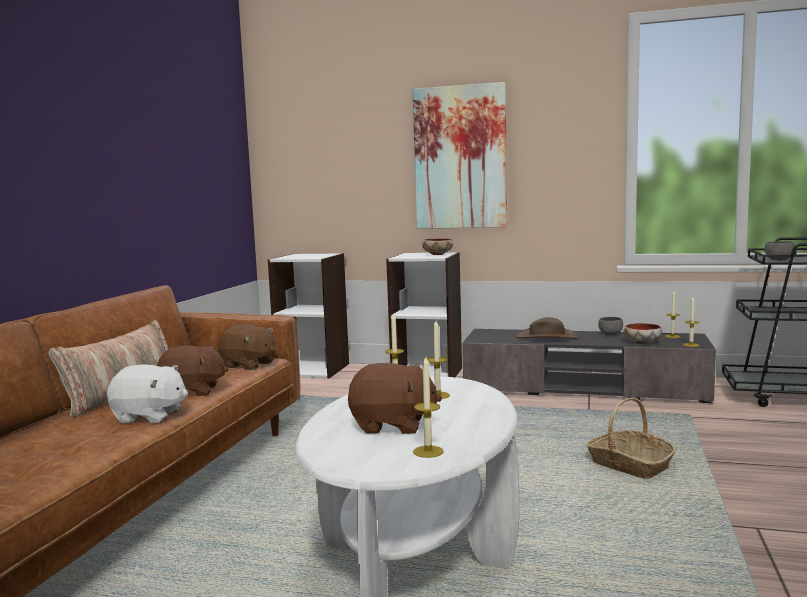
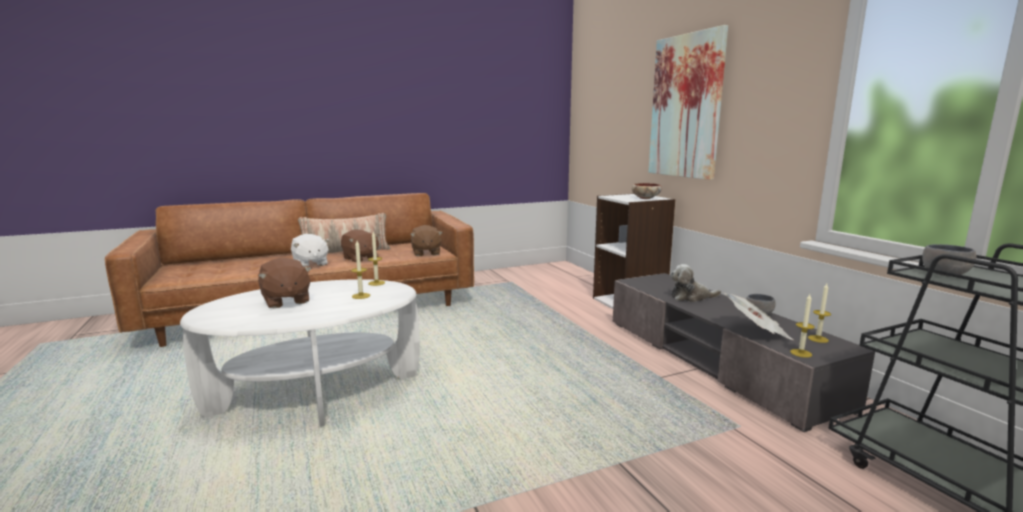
camera: 50 degrees right, 5 degrees up
white bookcase [268,253,349,378] -> none
candle [413,355,444,458] -> none
brown hat [515,317,579,339] -> plush toy [670,264,721,302]
basket [586,397,676,479] -> none
bowl [624,323,662,344] -> newspaper [724,293,793,340]

